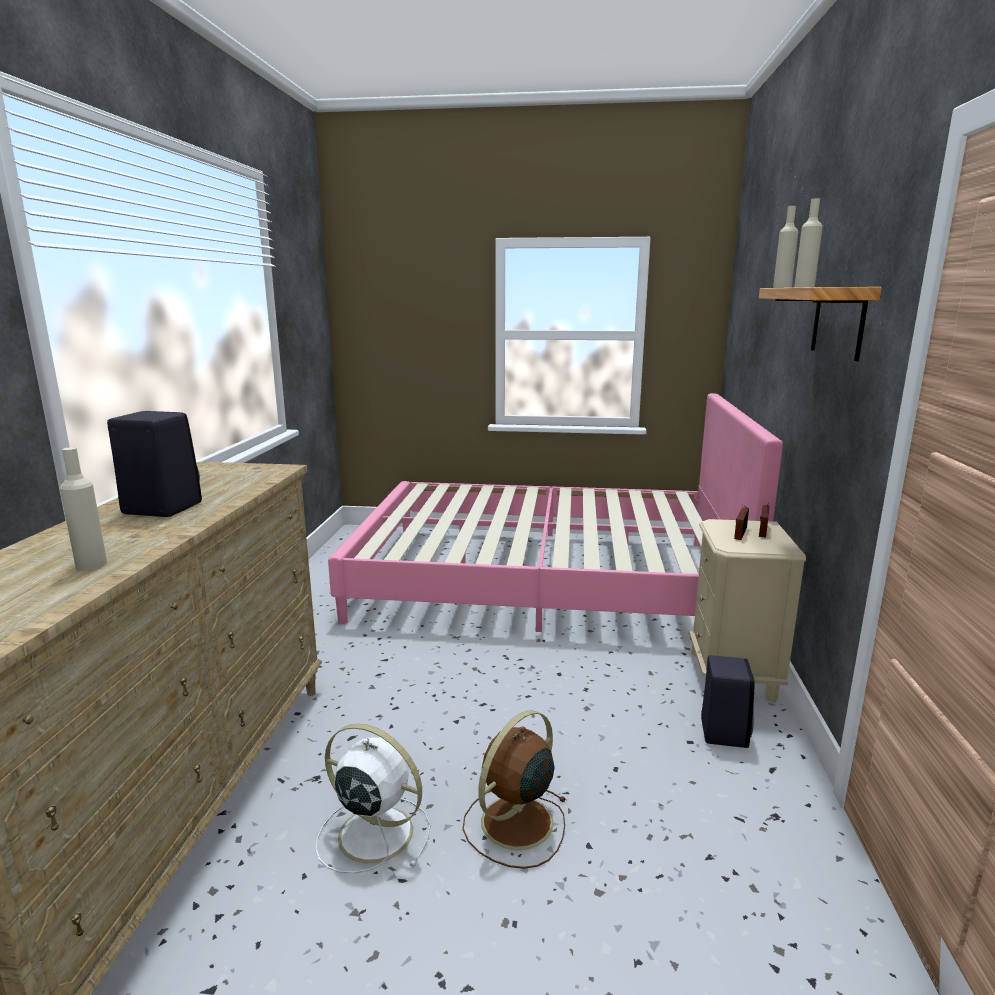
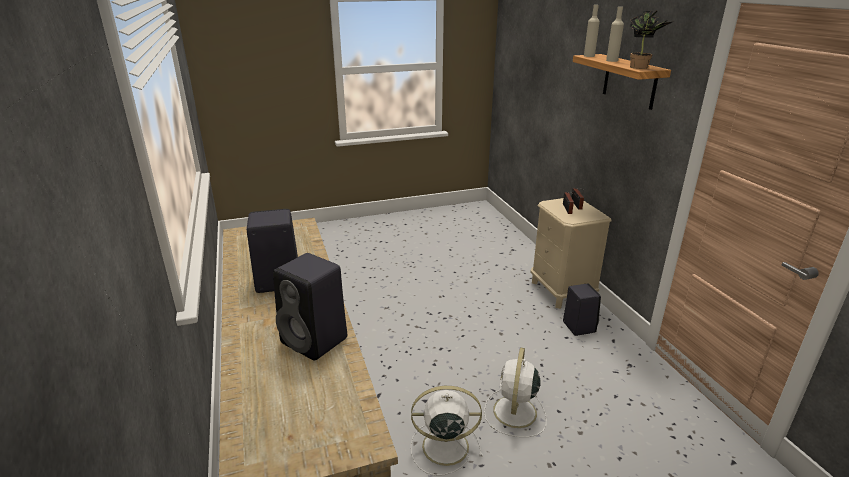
camera: 25 degrees left, 10 degrees up
beige bottle [60,447,107,571] -> black speaker [273,253,347,361]
pink bed [328,393,783,632] -> none
brown fan [463,710,567,869] -> white fan [484,347,547,437]
none -> potted plant [630,11,672,69]

